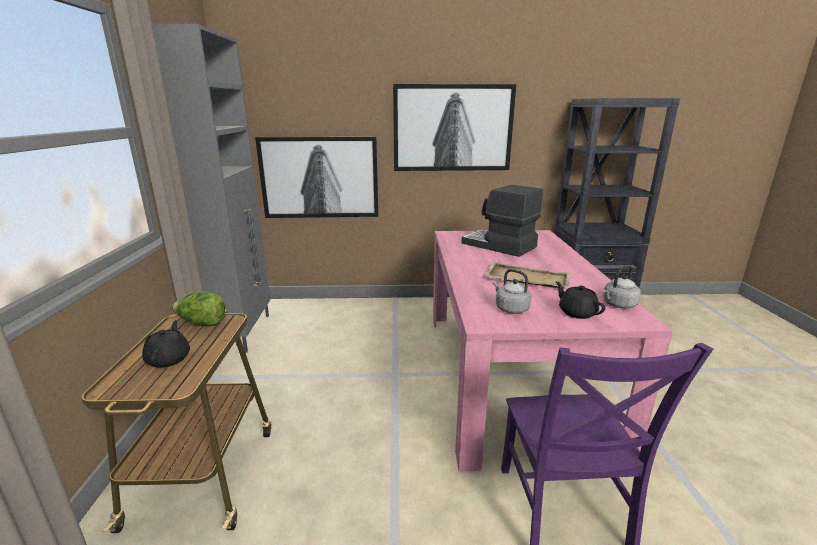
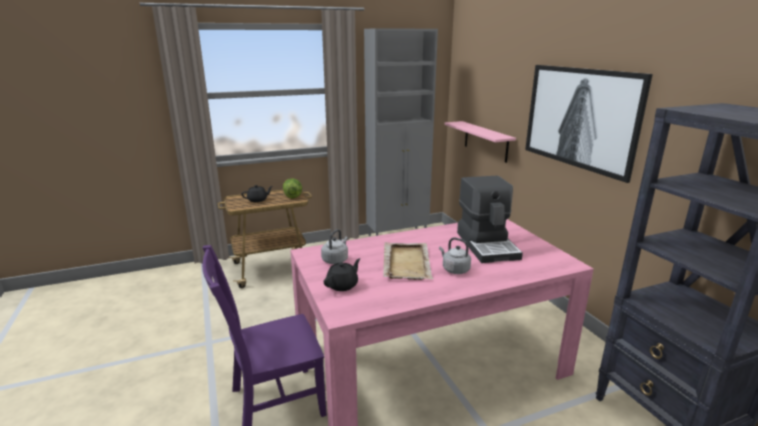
camera: 70 degrees right, 0 degrees up
picture [255,137,378,218] -> pink shelf [444,121,516,163]
coffee machine [461,185,543,257] -> coffee machine turned 150 degrees clockwise [457,176,523,263]
grey kettle [603,265,641,309] -> grey kettle moved to [439,237,471,274]

